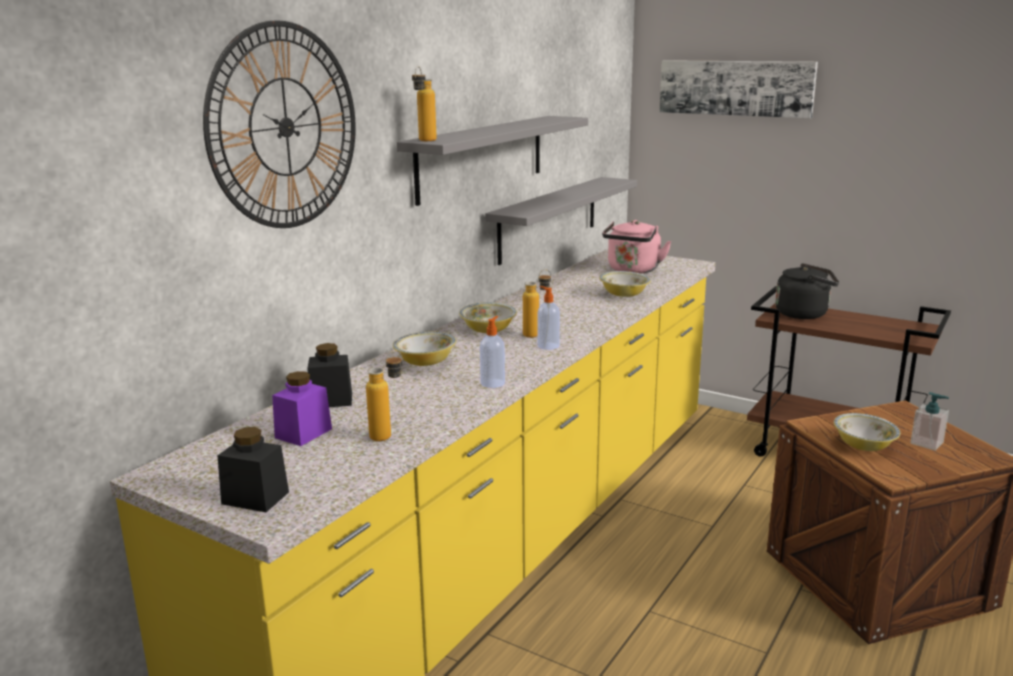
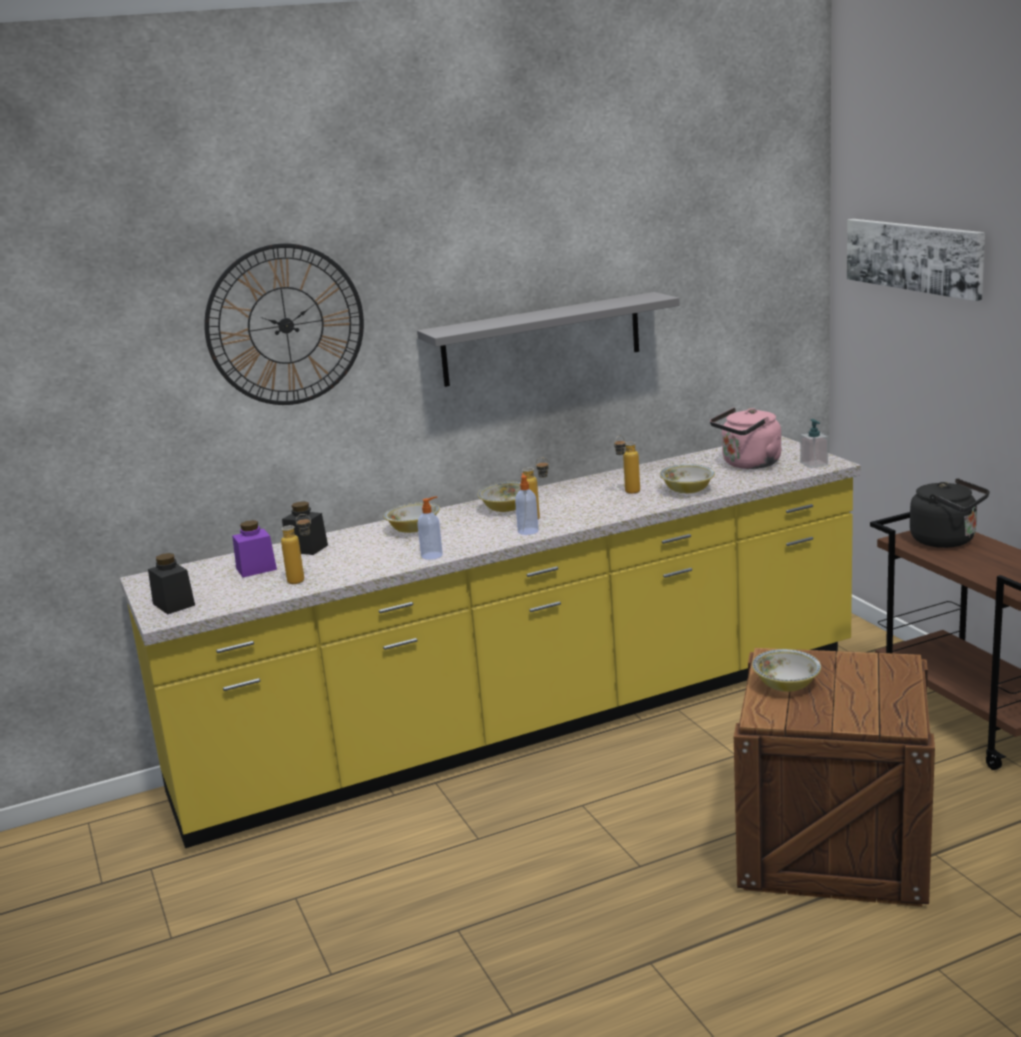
camera: 35 degrees right, 0 degrees up
bottle [412,66,437,141] -> bottle moved to [614,435,640,494]
grey shelf [485,177,637,265] -> none
soap dispenser [910,392,949,451] -> soap dispenser moved to [800,419,828,468]

